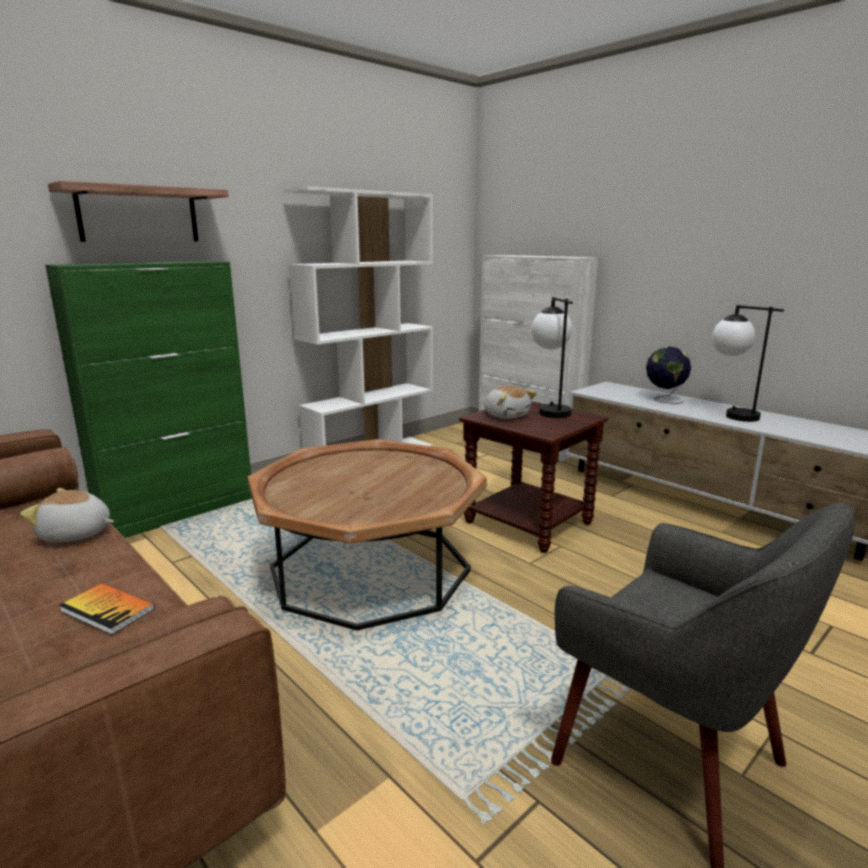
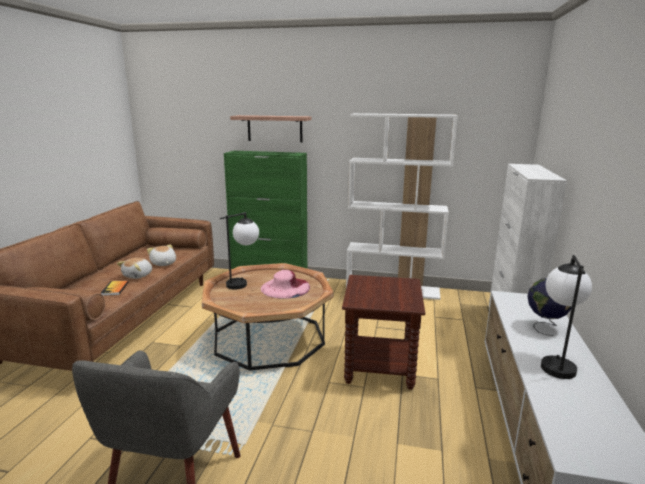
camera: 55 degrees right, 0 degrees up
plush toy [484,386,537,419] -> plush toy moved to [117,258,152,279]
table lamp [531,297,573,418] -> table lamp moved to [220,212,259,289]
none -> pink hat [260,270,310,299]

